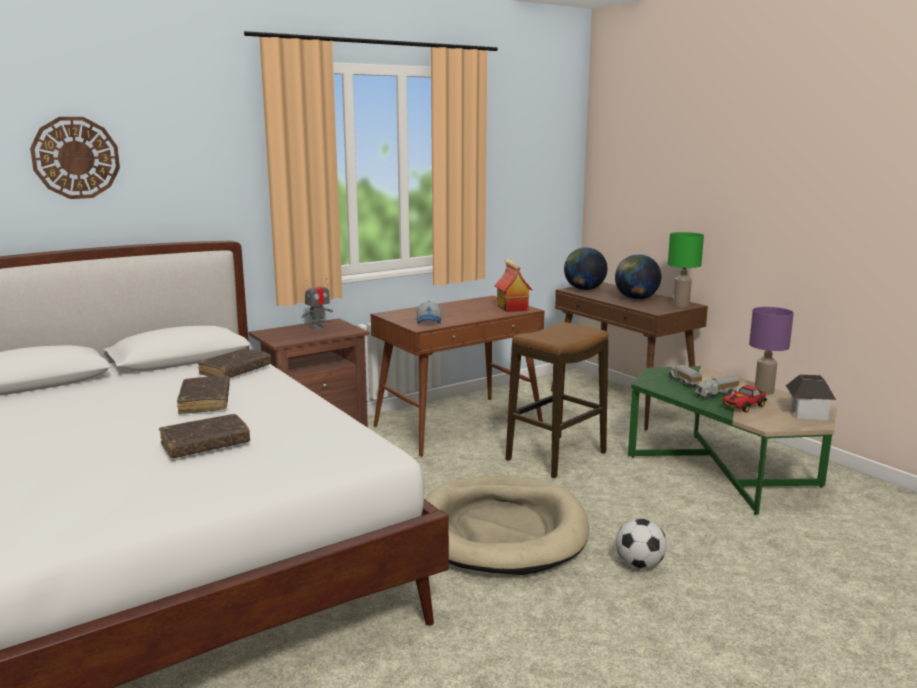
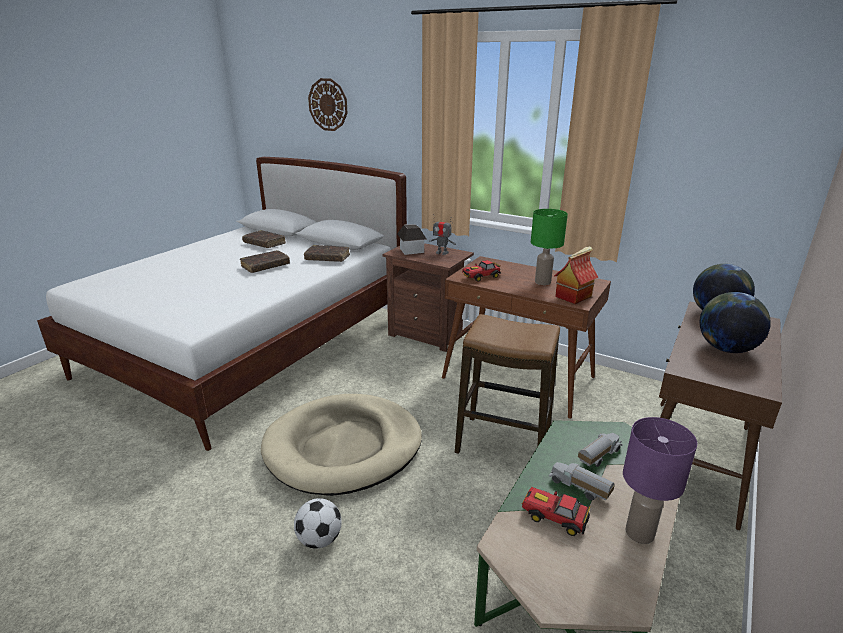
camera: 65 degrees right, 10 degrees up
brown book [159,414,250,458] -> brown book moved to [242,230,286,248]
cap [417,301,441,324] -> toy car [462,260,501,282]
green table lamp [668,232,704,307] -> green table lamp moved to [531,209,568,285]
toy house [786,375,836,420] -> toy house moved to [397,224,427,255]

